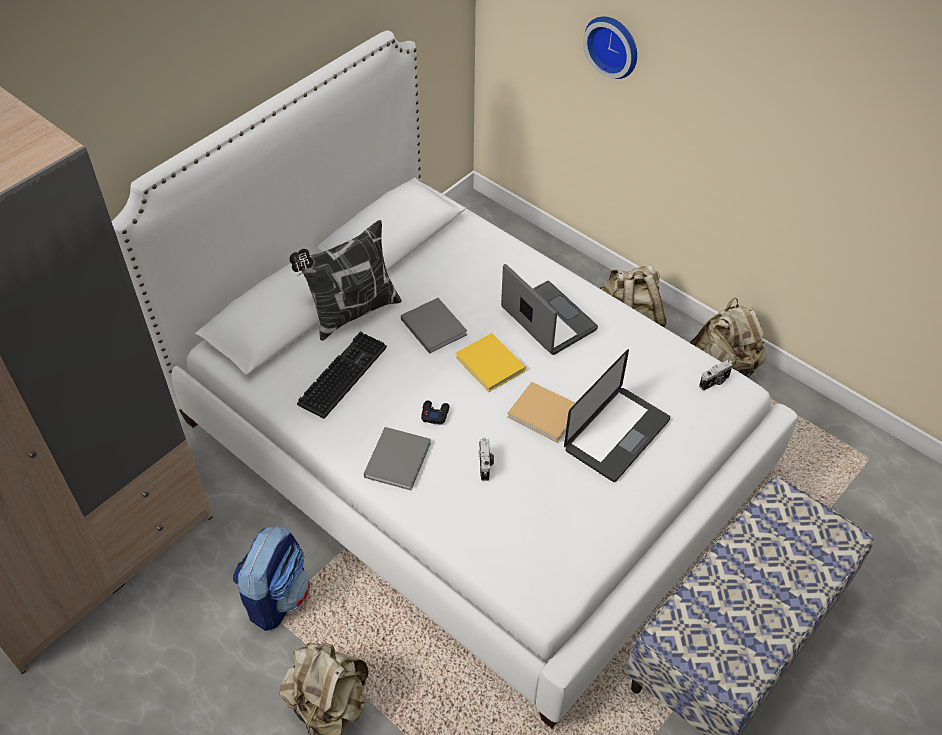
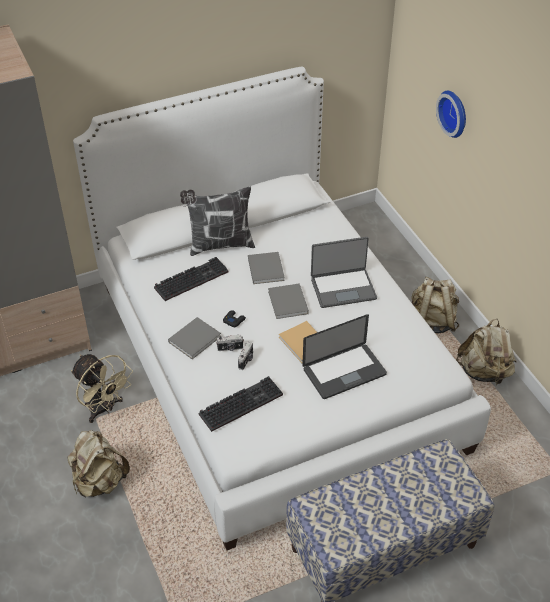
camera: 25 degrees right, 5 degrees down
backpack [233,526,310,631] -> beige fan [71,354,133,423]
yellow book [455,333,526,392] -> grey book [268,283,309,319]
laptop [501,264,598,355] -> laptop turned 90 degrees clockwise [311,237,377,308]
camera [699,360,733,391] -> camera moved to [216,335,244,351]
none -> keyboard [199,376,283,432]

